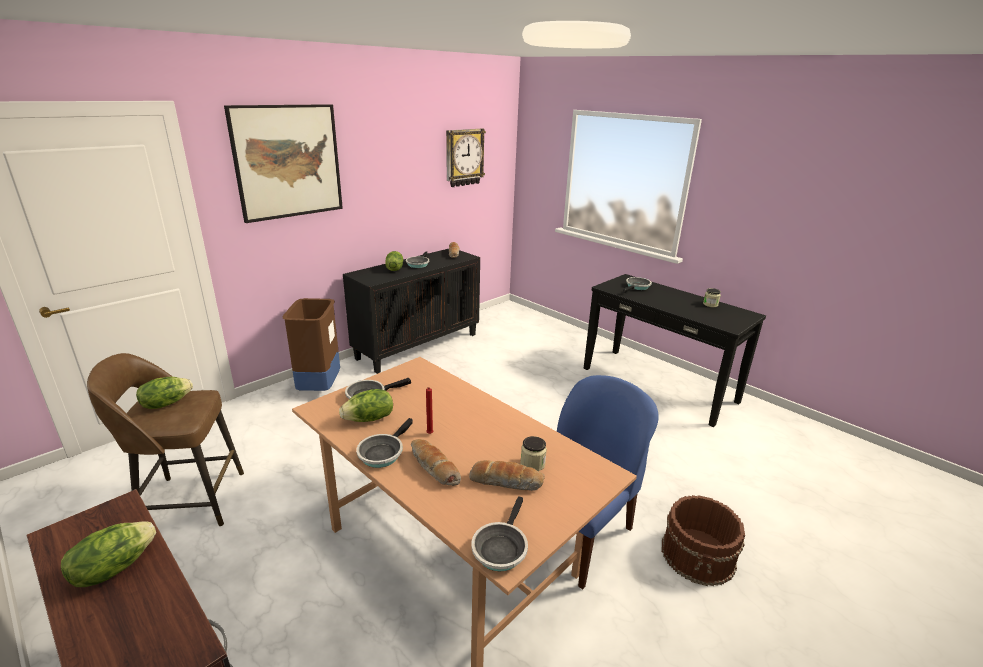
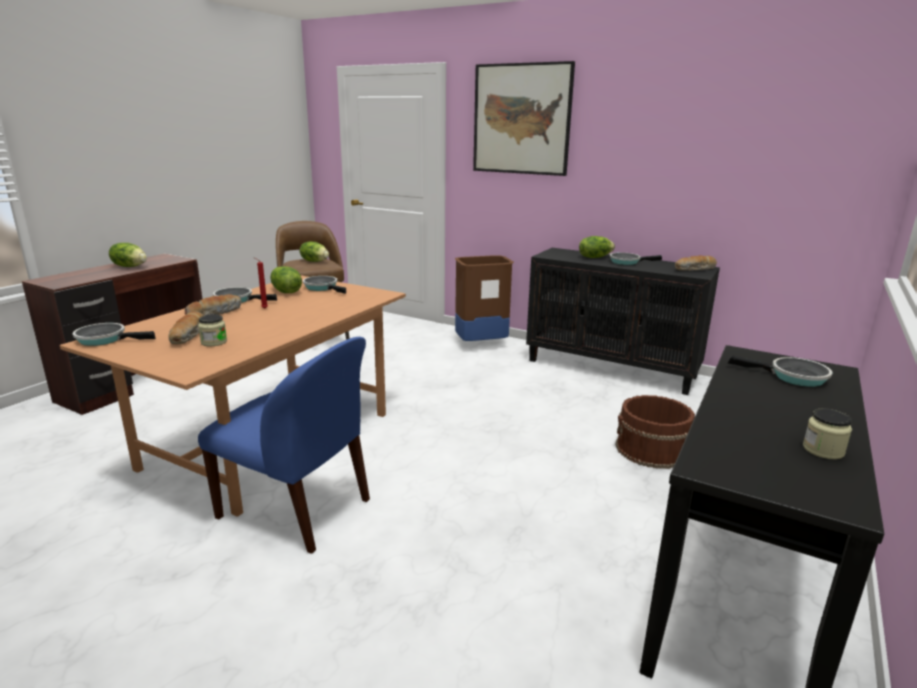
camera: 75 degrees right, 5 degrees down
wall clock [446,129,486,187] -> none
brown bucket [662,495,745,586] -> brown bucket moved to [616,395,695,469]

